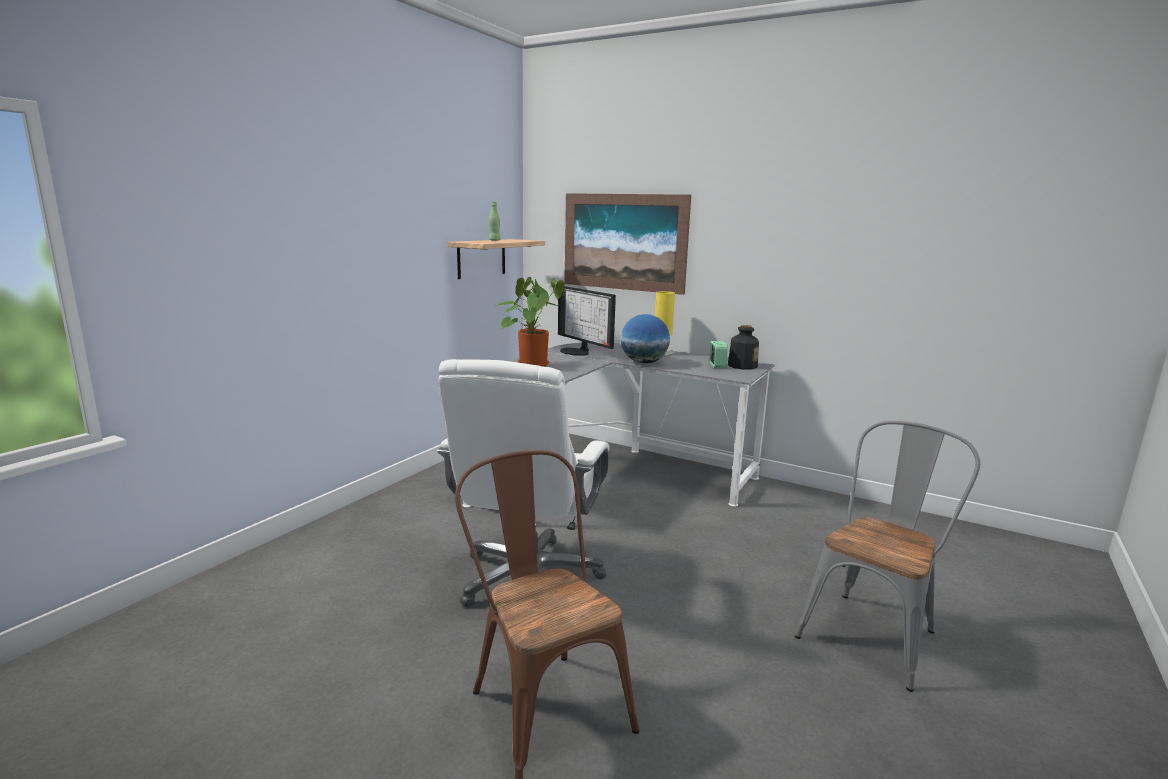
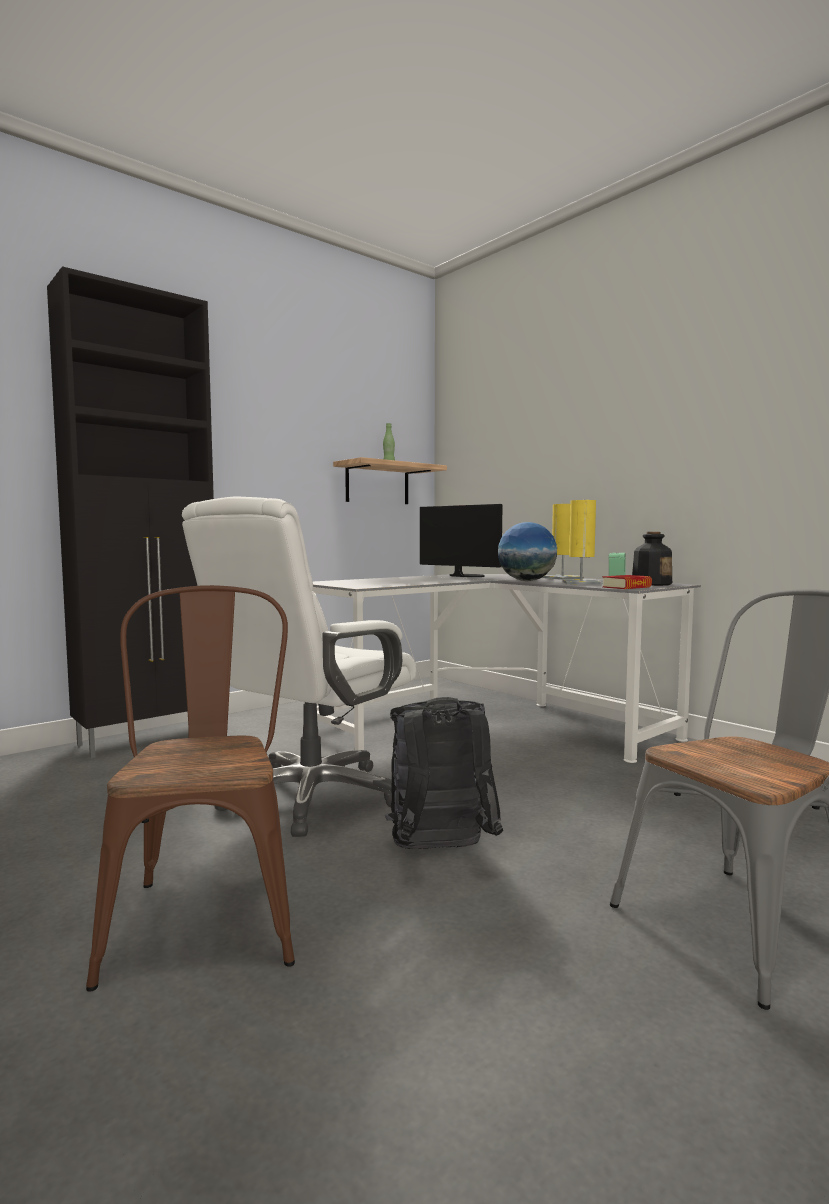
camera: 20 degrees right, 10 degrees down
potted plant [496,277,565,367] -> none
monitor [558,286,616,356] -> monitor turned 150 degrees clockwise [420,504,502,577]
picture [565,193,691,295] -> none
none -> black cabinet [47,266,214,758]
none -> black backpack [385,697,503,849]
none -> yellow table lamp [562,500,601,585]
none -> book [602,575,652,589]

